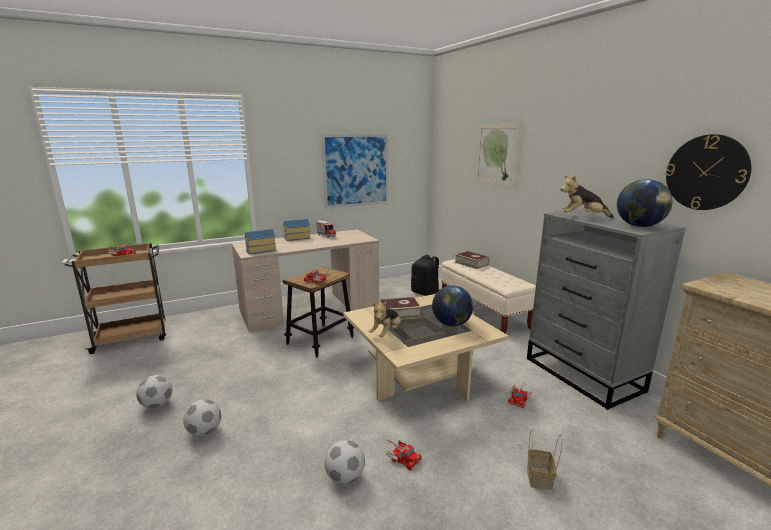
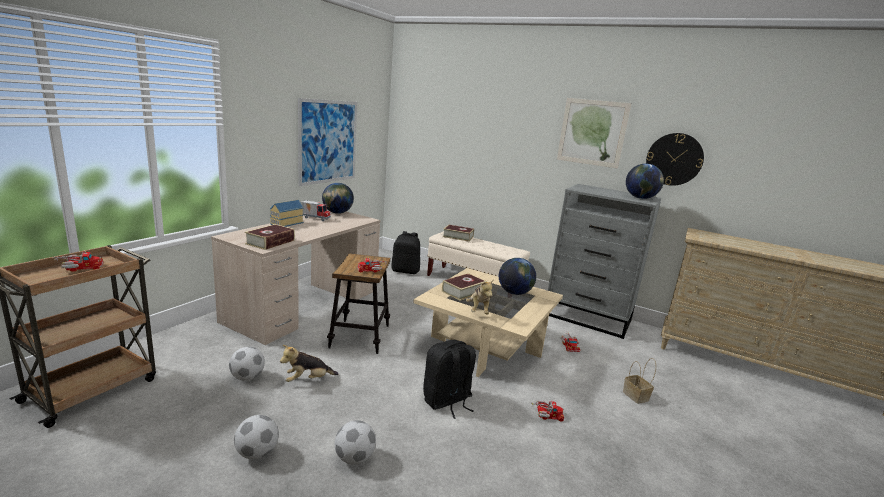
camera: 35 degrees left, 0 degrees up
toy house [245,229,276,255] -> book [245,224,295,250]
football [325,440,365,484] -> football moved to [229,347,265,381]
picture [475,124,521,188] -> picture moved to [557,98,631,168]
plush toy [561,175,614,218] -> plush toy moved to [280,345,338,382]
none -> globe [322,183,354,214]
none -> black backpack [423,340,476,419]

